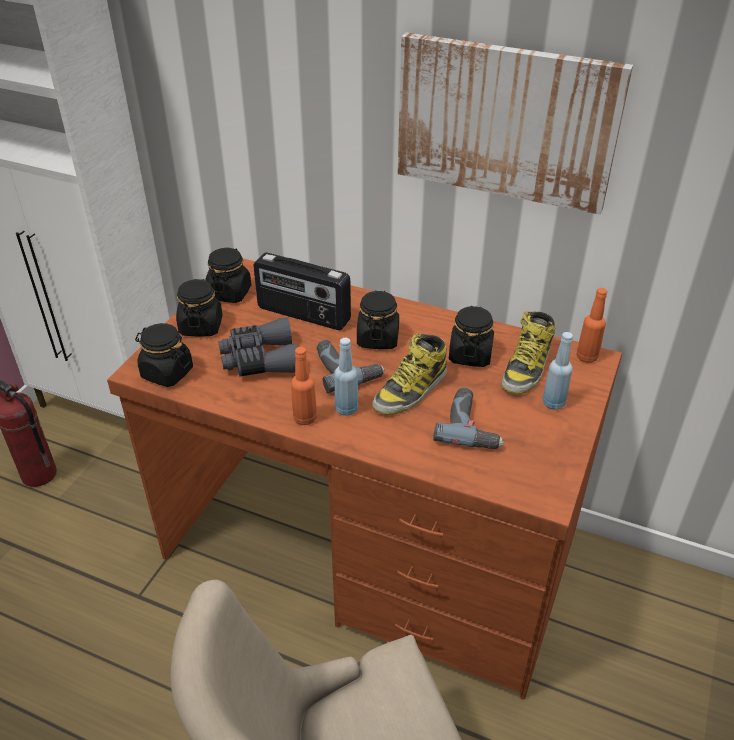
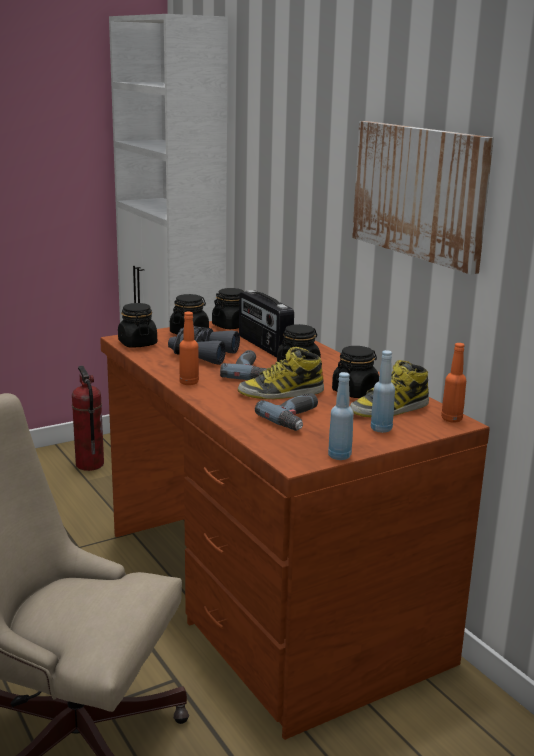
camera: 35 degrees right, 20 degrees down
blue bottle [334,338,358,416] -> blue bottle moved to [328,372,354,460]

